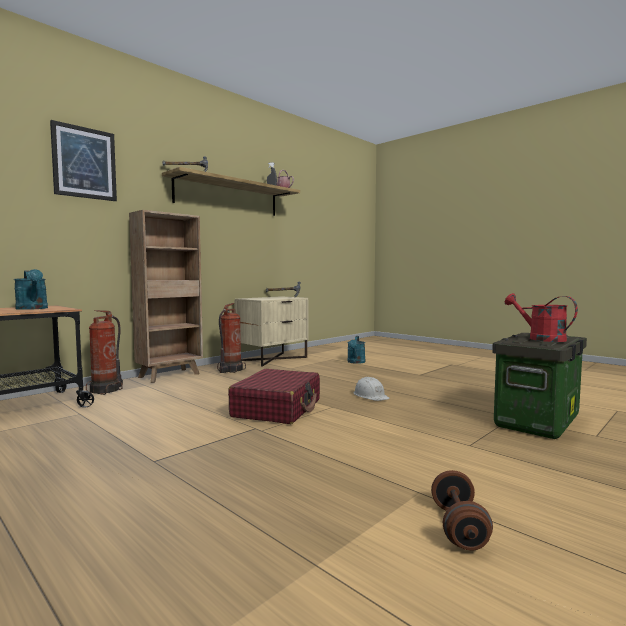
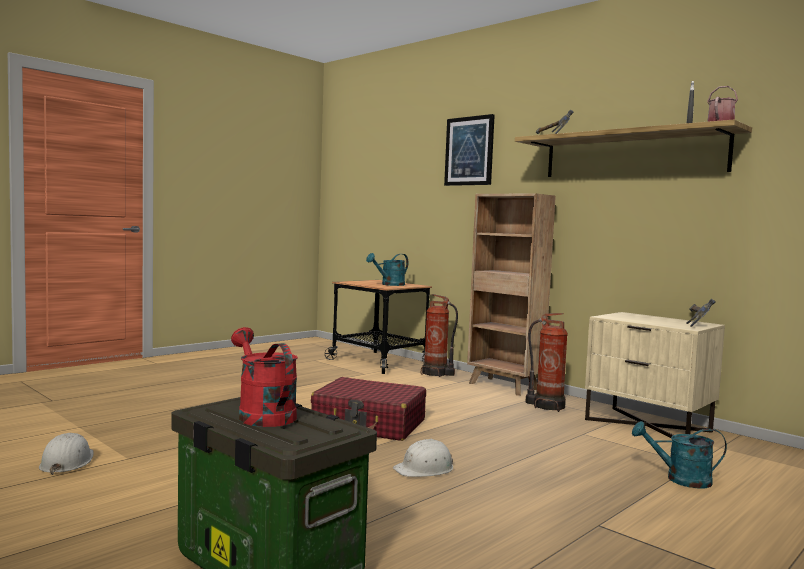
camera: 90 degrees right, 0 degrees up
brown dumbbell [431,470,493,551] -> white hard hat [39,433,94,475]
red watering can [504,293,578,342] -> red watering can turned 90 degrees counterclockwise [231,327,298,427]

